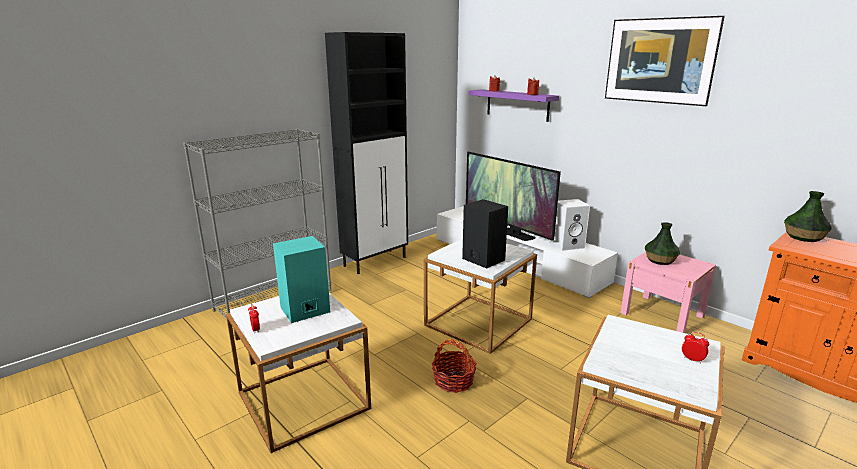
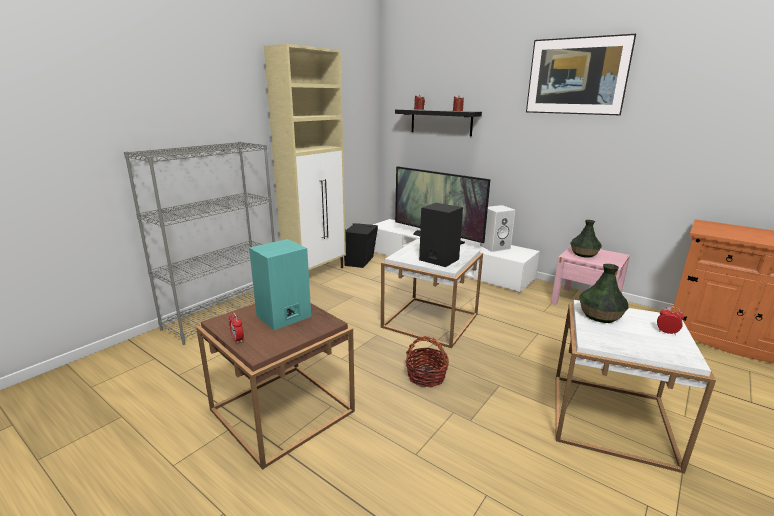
camera: 10 degrees left, 0 degrees up
white side table [226,293,371,453] -> brown side table [196,303,355,469]
black cabinet [325,32,408,274] -> beige cabinet [264,44,346,270]
purple shelf [469,89,559,122] -> black shelf [395,109,482,136]
vase [784,191,832,242] -> vase moved to [579,264,628,323]
none -> black speaker [344,223,378,268]

